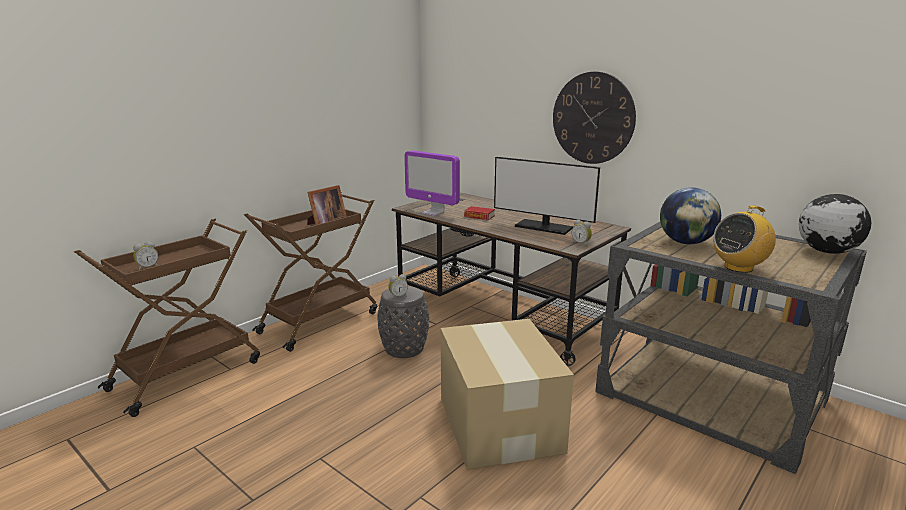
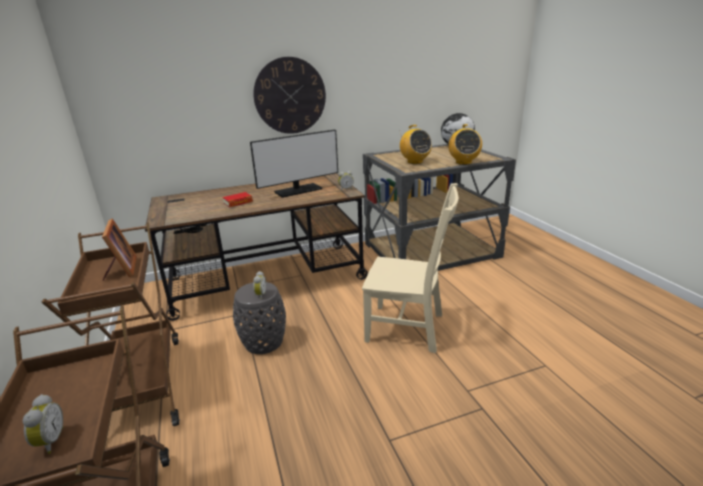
camera: 60 degrees left, 5 degrees up
monitor [404,150,460,216] -> none
cardboard box [441,319,574,470] -> beige chair [362,183,458,353]
globe [660,187,721,244] -> radio [400,125,432,164]

